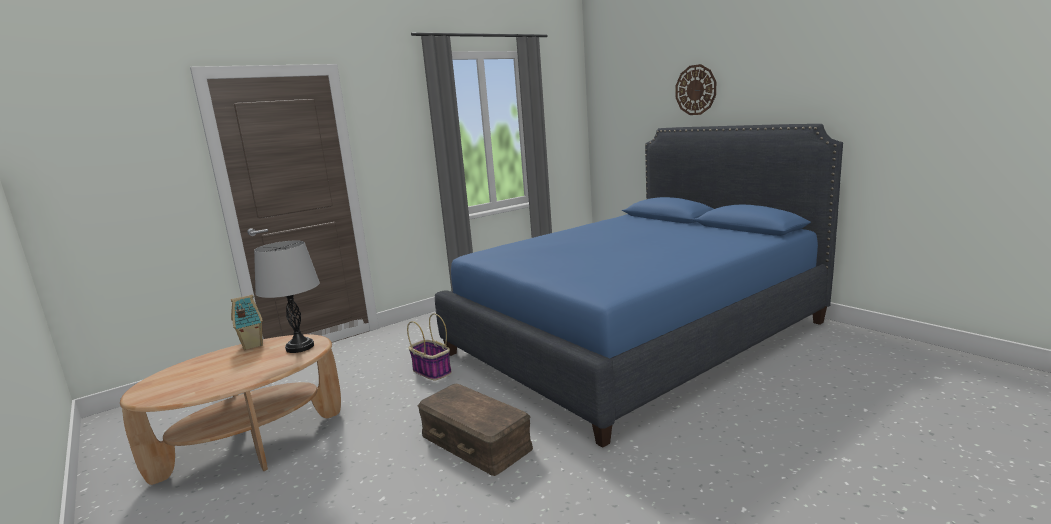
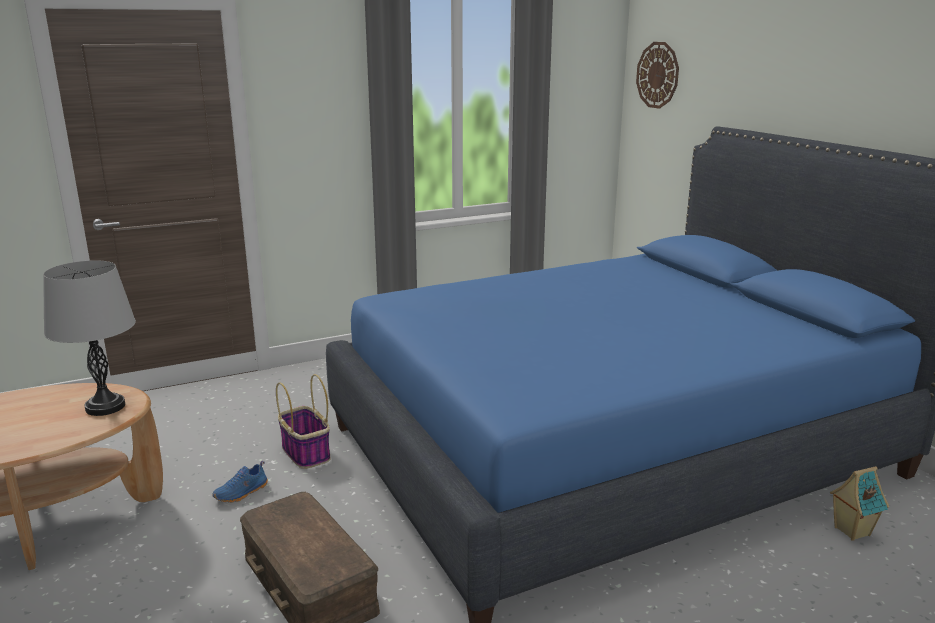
camera: 10 degrees right, 5 degrees up
toy house [231,295,263,350] -> toy house moved to [830,466,889,541]
wall clock [676,64,716,115] -> wall clock moved to [636,42,679,109]
none -> blue shoe [212,461,268,503]

